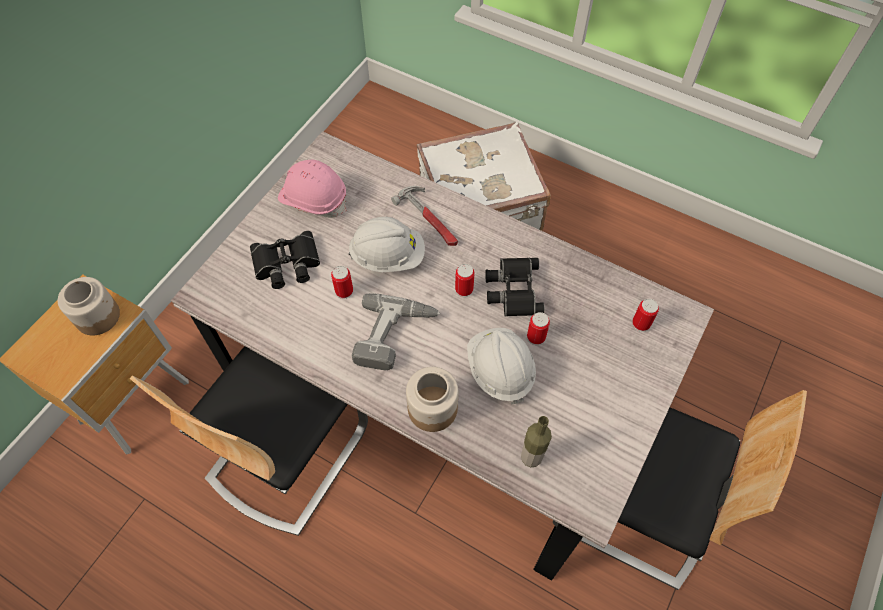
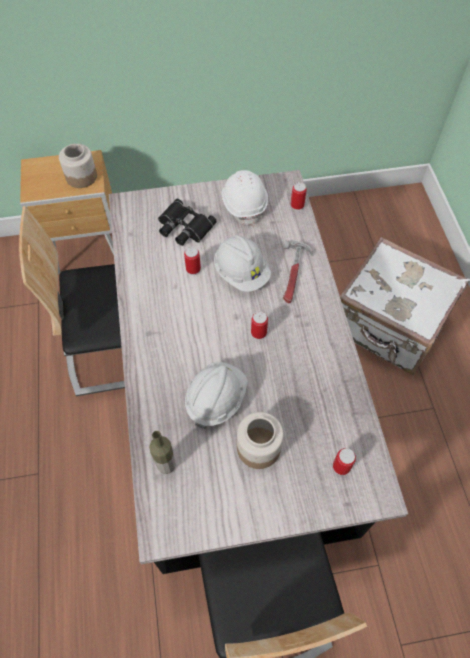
camera: 50 degrees right, 0 degrees up
pink hard hat [278,160,346,218] -> white hard hat [221,170,268,226]
power drill [352,293,440,370] -> none
jar [406,367,458,432] -> jar moved to [237,412,284,469]
black binoculars [485,258,545,316] -> none
can [527,312,550,345] -> can moved to [291,182,307,211]

